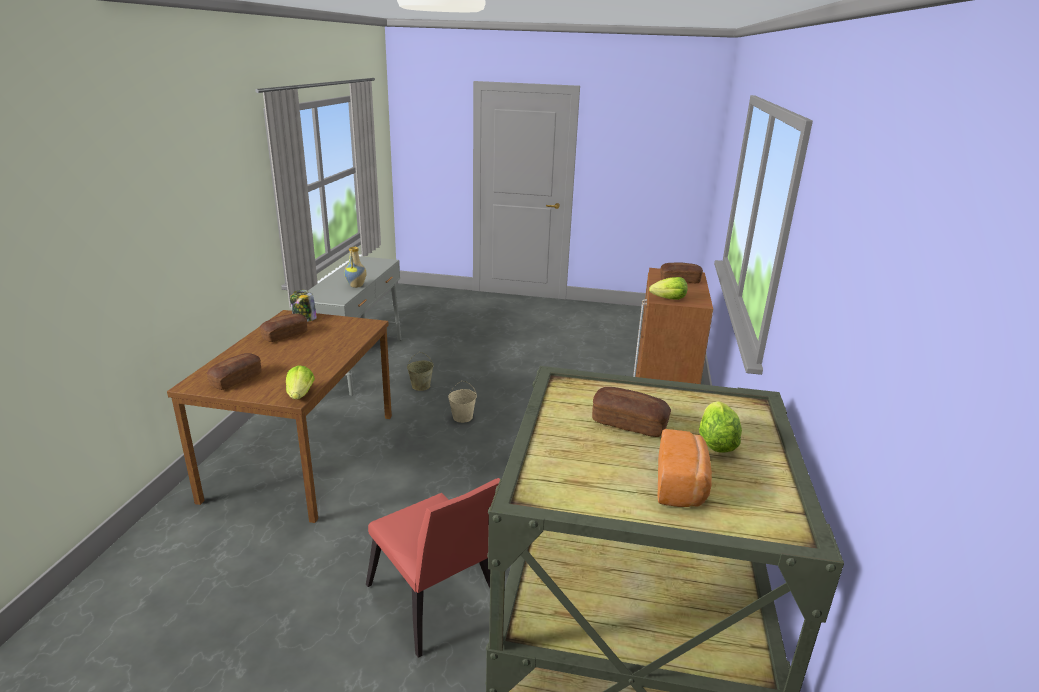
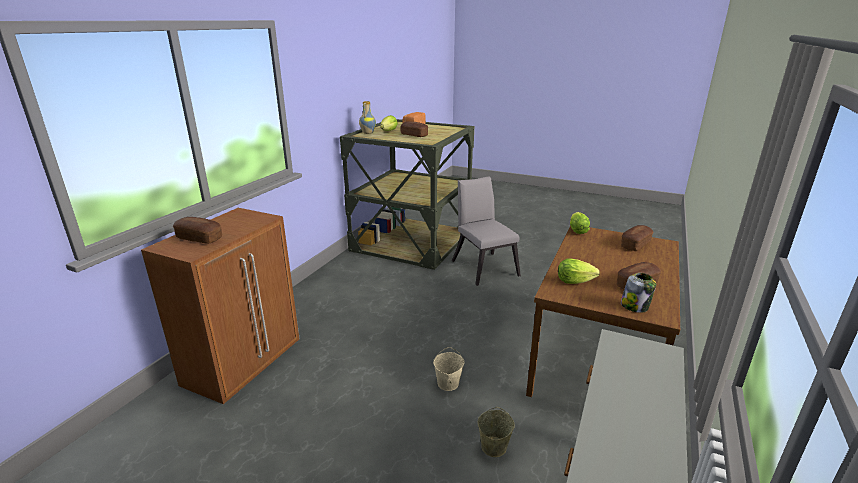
camera: 165 degrees left, 0 degrees up
vase [344,246,367,288] -> vase moved to [359,101,376,134]
red chair [366,478,500,658] -> grey chair [452,176,521,286]
lettuce [649,277,688,300] -> lettuce moved to [558,259,600,284]

